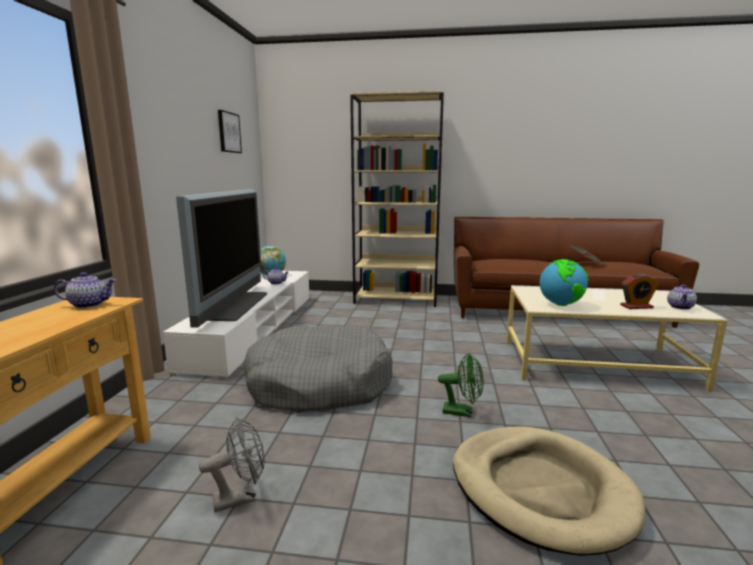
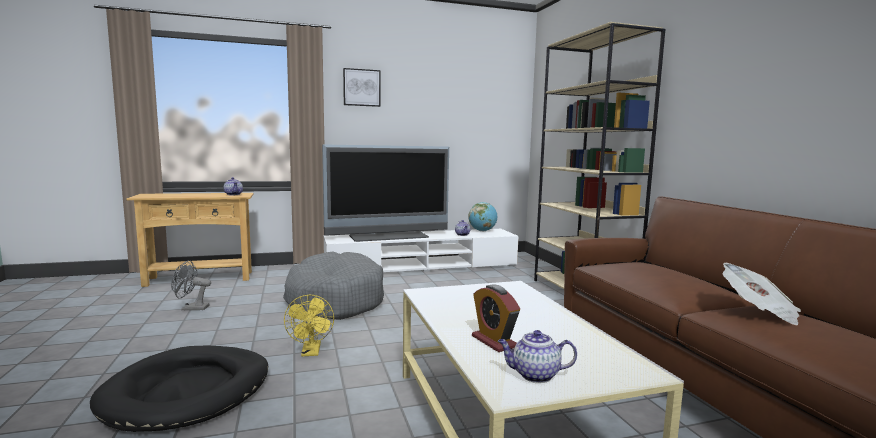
camera: 65 degrees right, 5 degrees down
grey fan [199,417,265,512] -> grey fan turned 135 degrees clockwise [171,260,211,310]
picture [218,110,242,153] -> picture moved to [343,68,380,107]
green fan [438,353,484,417] -> yellow fan [284,295,334,356]
beige dog bed [453,427,646,556] -> black dog bed [90,345,268,432]
globe [540,259,589,306] -> none

